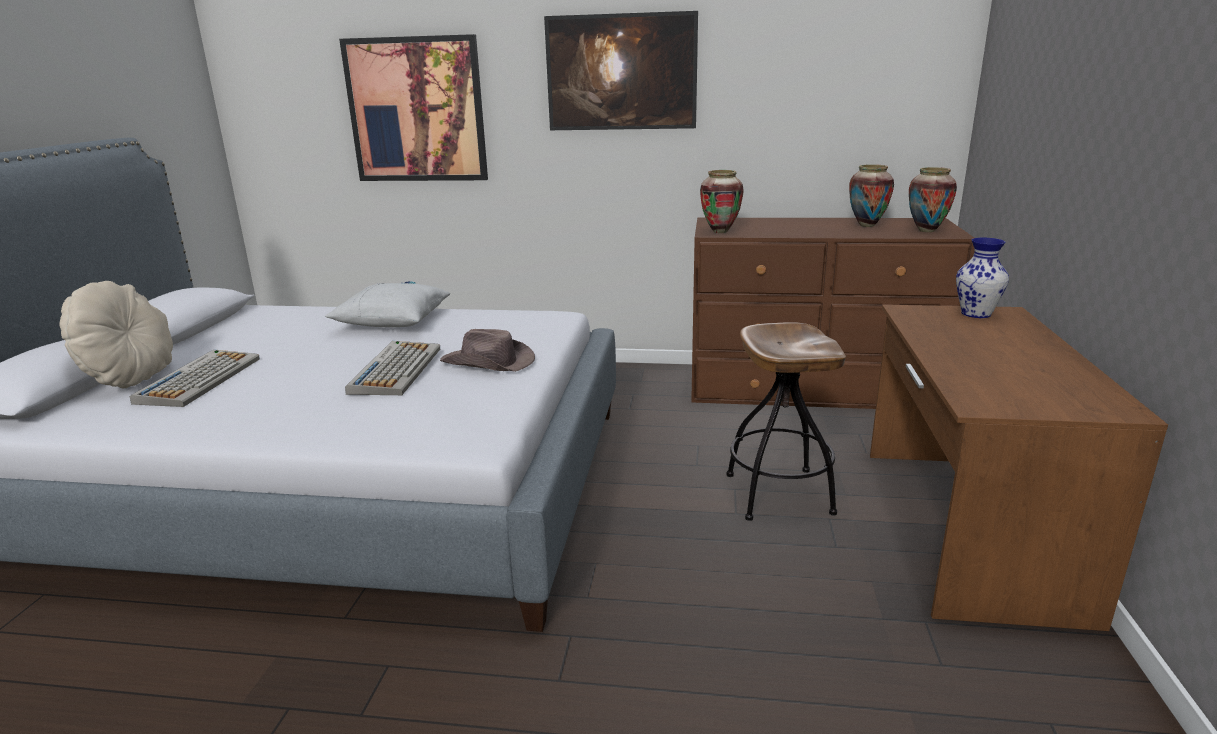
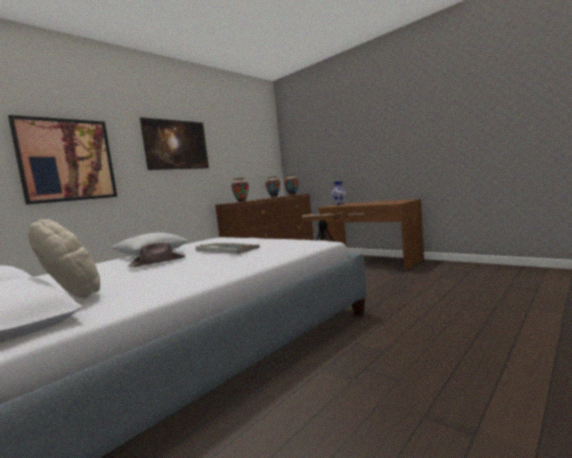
camera: 55 degrees left, 15 degrees down
keyboard [130,350,260,407] -> none
brown hat [440,329,535,372] -> brown hat moved to [128,243,186,267]

